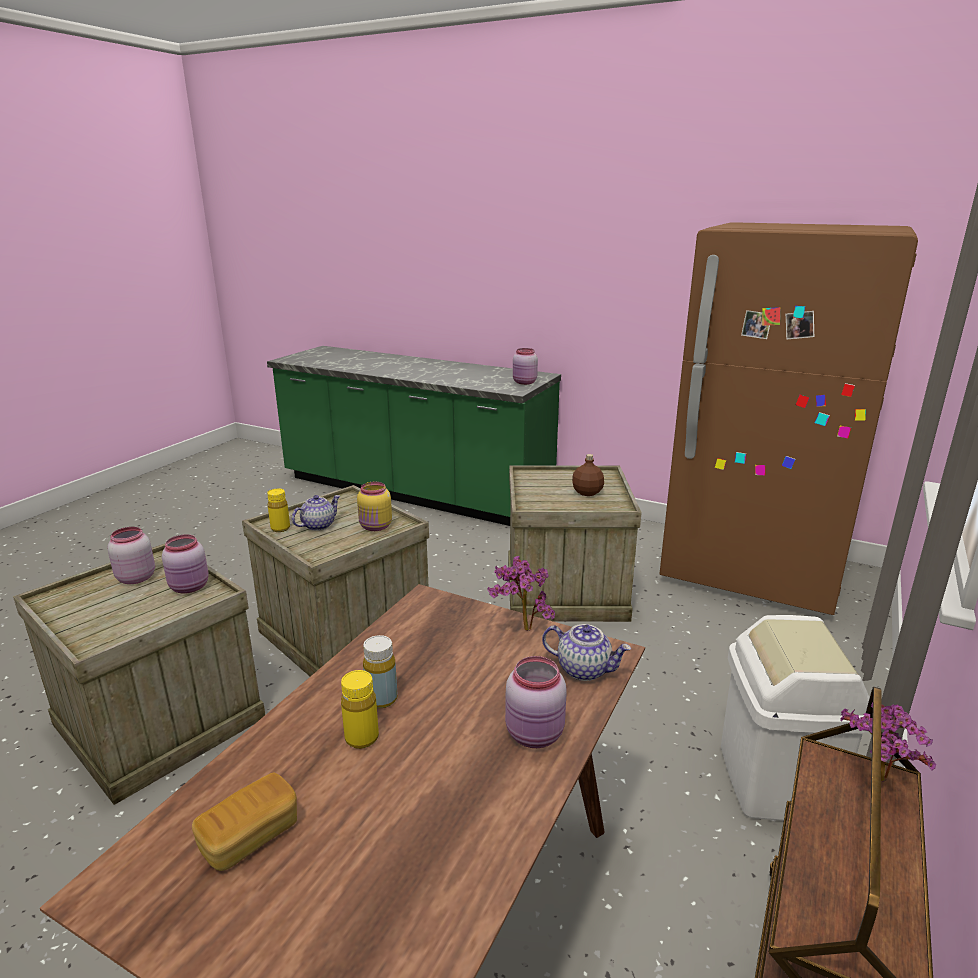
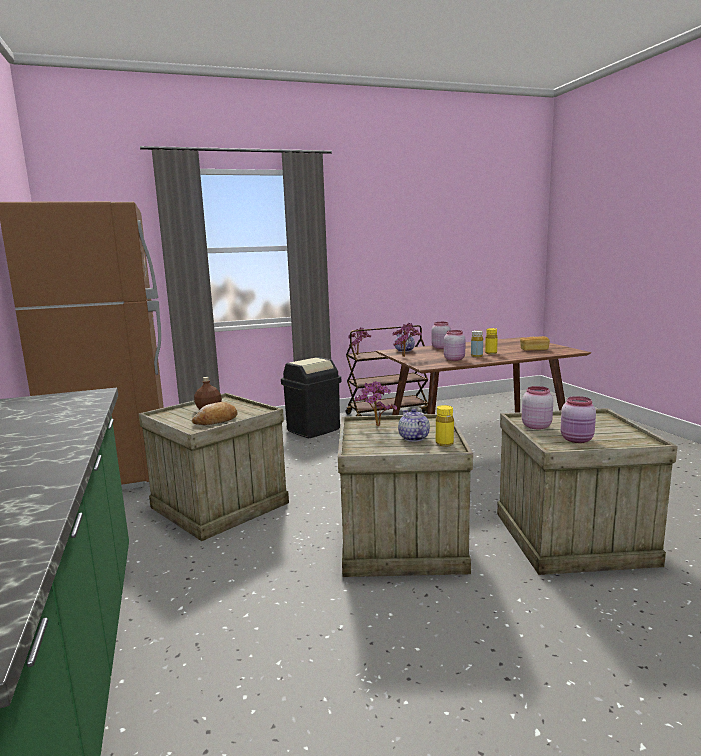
camera: 135 degrees left, 10 degrees down
teapot [292,495,340,531] -> teapot turned 75 degrees clockwise [398,409,430,442]
yellow jar [357,482,392,531] -> potted plant [354,381,397,426]
pink jar [513,348,538,385] -> pink jar moved to [444,330,465,361]
white trash can [721,615,870,821] -> black trash can [281,357,341,438]
none -> bread [192,402,238,425]

